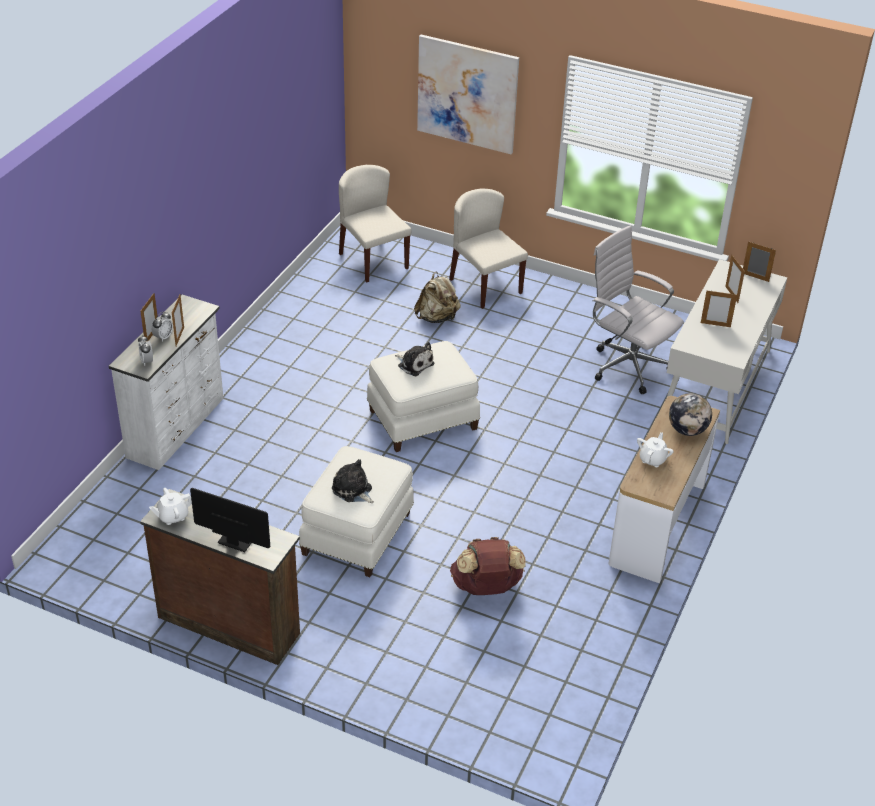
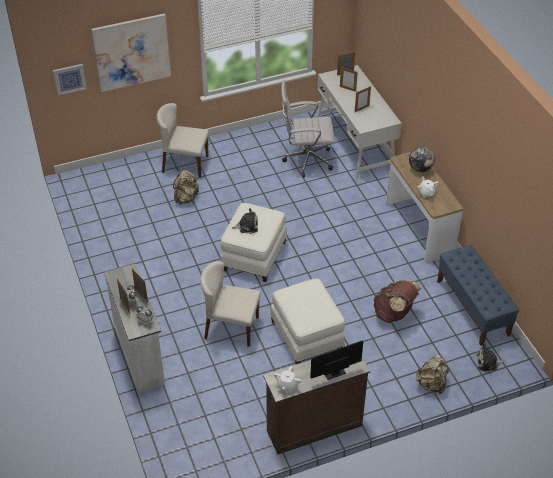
camera: 45 degrees left, 5 degrees up
plush toy [332,459,374,503] -> plush toy moved to [476,344,505,372]
beige chair [339,165,411,282] -> beige chair moved to [200,261,261,347]
none -> picture [53,64,87,96]
none -> beige backpack [416,355,449,394]
none -> blue bench [437,245,519,346]

